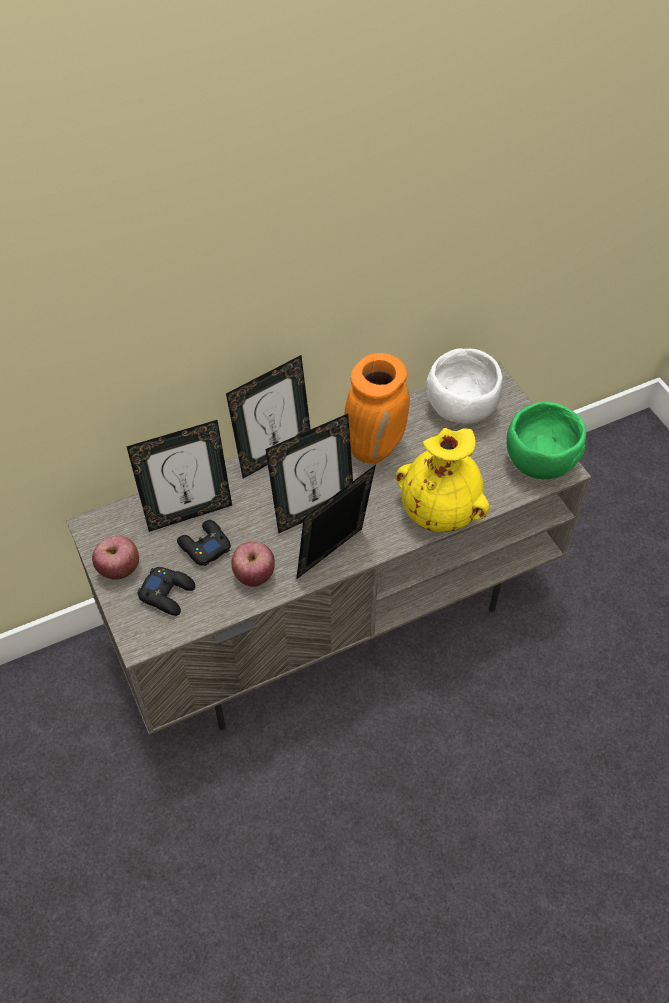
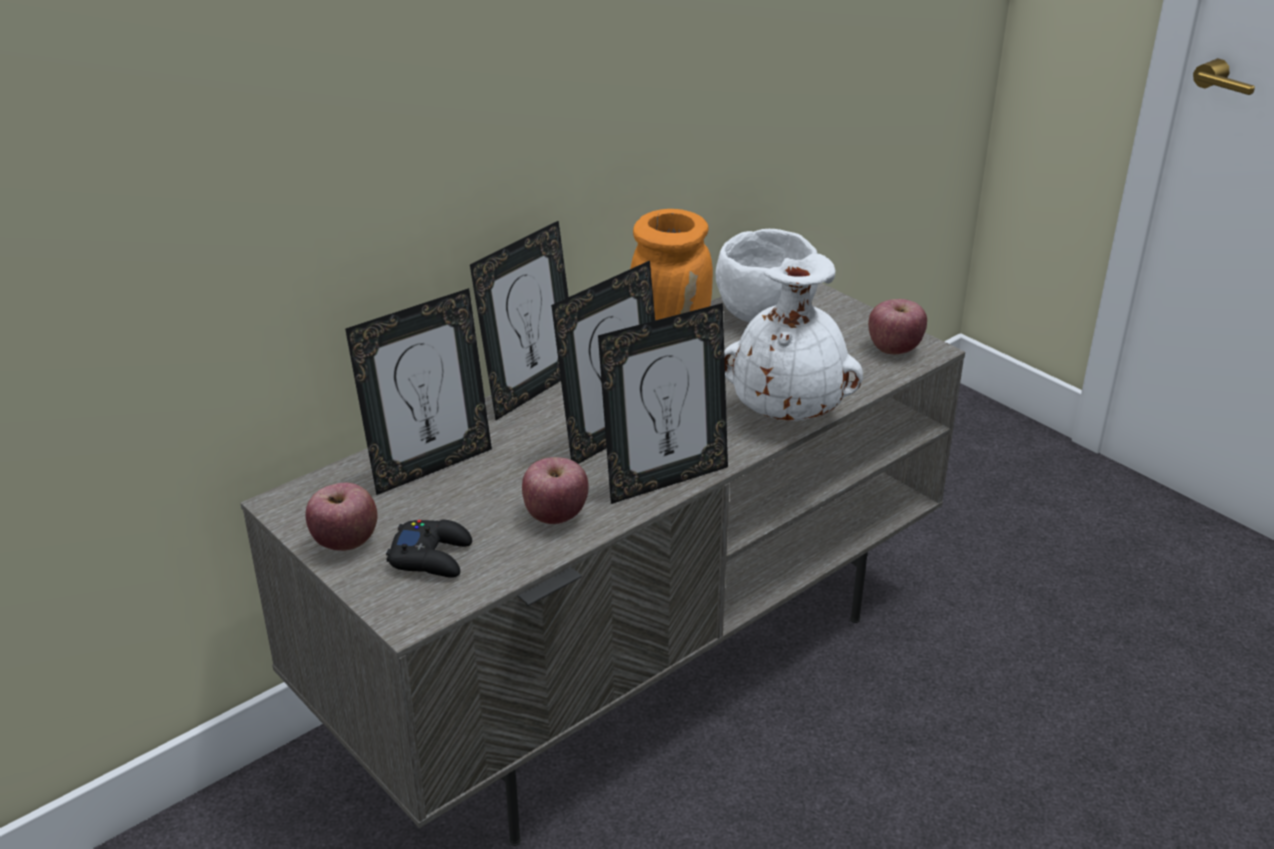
camera: 15 degrees left, 20 degrees down
black game controller [177,520,231,566] -> none
picture frame [296,465,376,580] -> picture frame turned 150 degrees counterclockwise [598,303,728,504]
yellow vase [395,428,490,532] -> white vase [724,254,863,421]
green bowl [506,402,586,479] -> apple [868,299,927,354]

